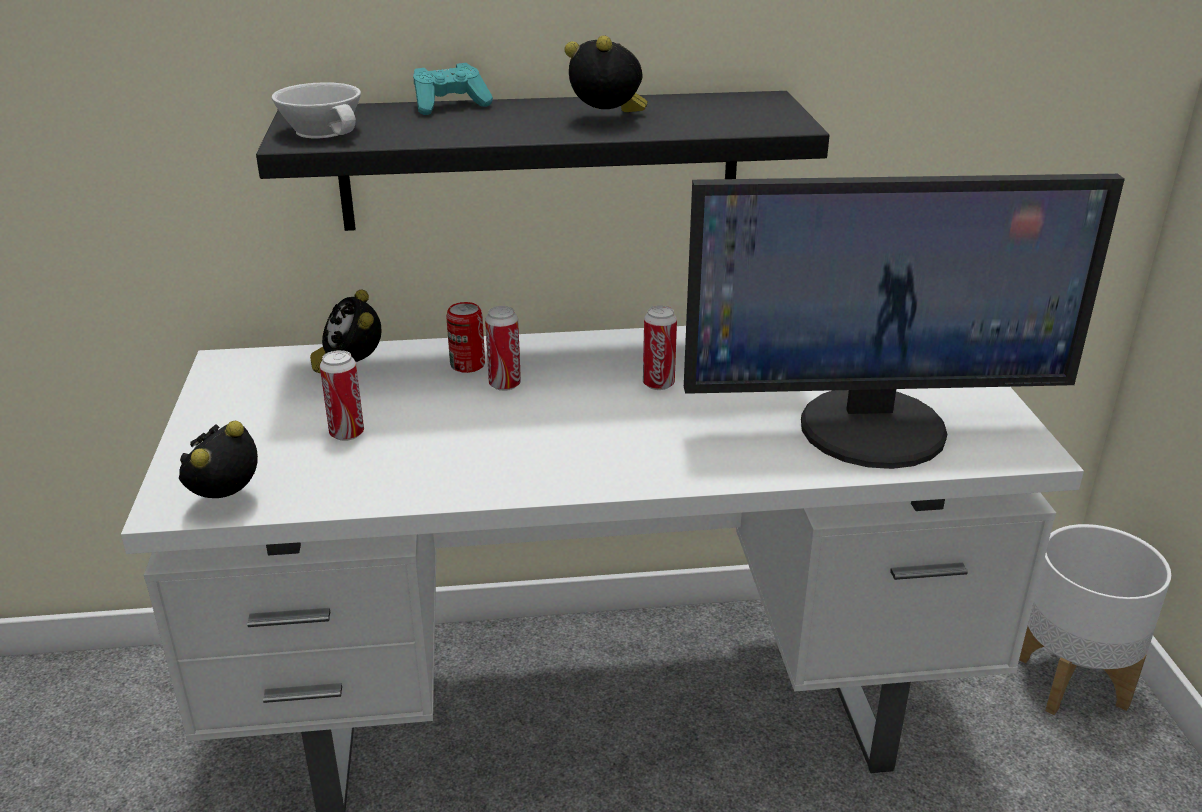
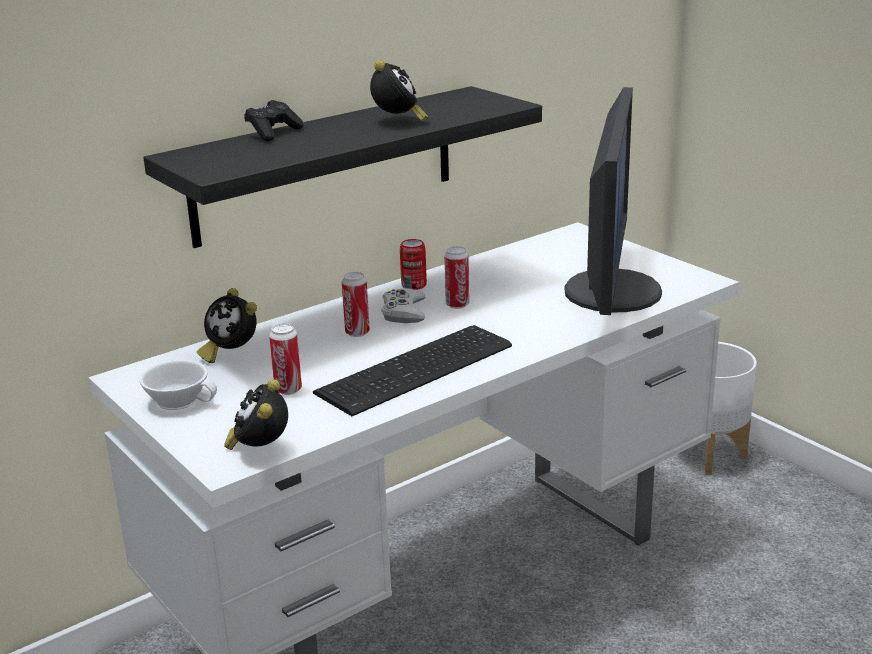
camera: 30 degrees left, 5 degrees down
white cup [272,82,361,138] -> white cup moved to [139,360,217,410]
turquoise game controller [413,63,493,115] -> black game controller [244,100,303,142]
can [446,302,485,373] -> can moved to [400,239,427,290]
alarm clock [565,35,648,112] -> alarm clock turned 90 degrees clockwise [370,60,428,122]
monitor [684,174,1125,469] -> monitor turned 45 degrees counterclockwise [565,87,662,315]
none -> keyboard [313,325,512,416]
none -> white game controller [381,288,425,323]

